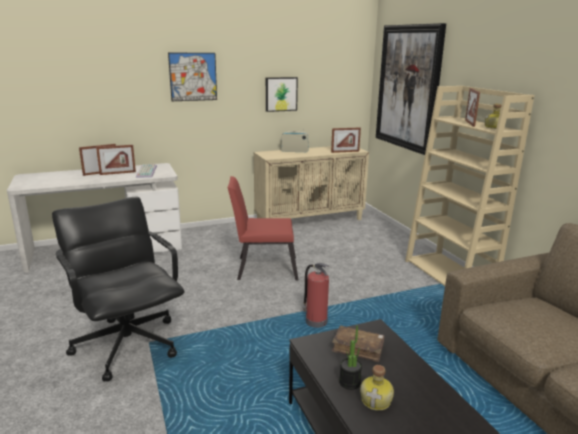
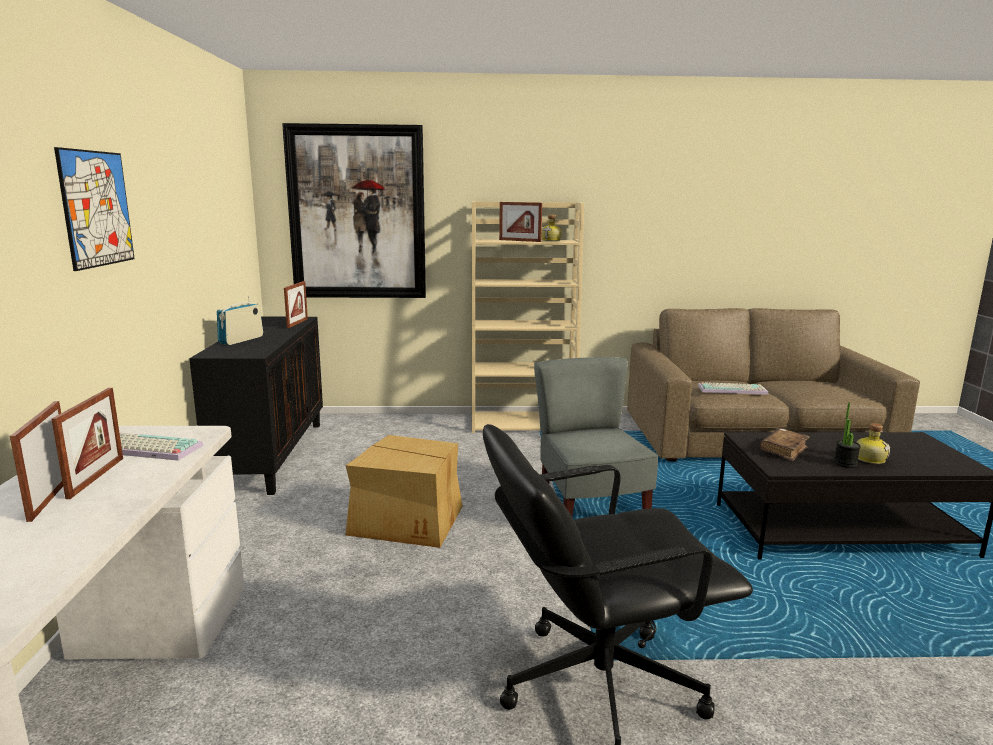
camera: 70 degrees left, 5 degrees down
red chair [227,176,298,280] -> cardboard box [346,435,463,548]
beige cabinet [254,146,369,220] -> black cabinet [189,317,323,495]
picture [266,77,298,112] -> none
fire extinguisher [303,263,329,328] -> grey chair [534,357,658,516]
none -> keyboard [698,382,768,395]

